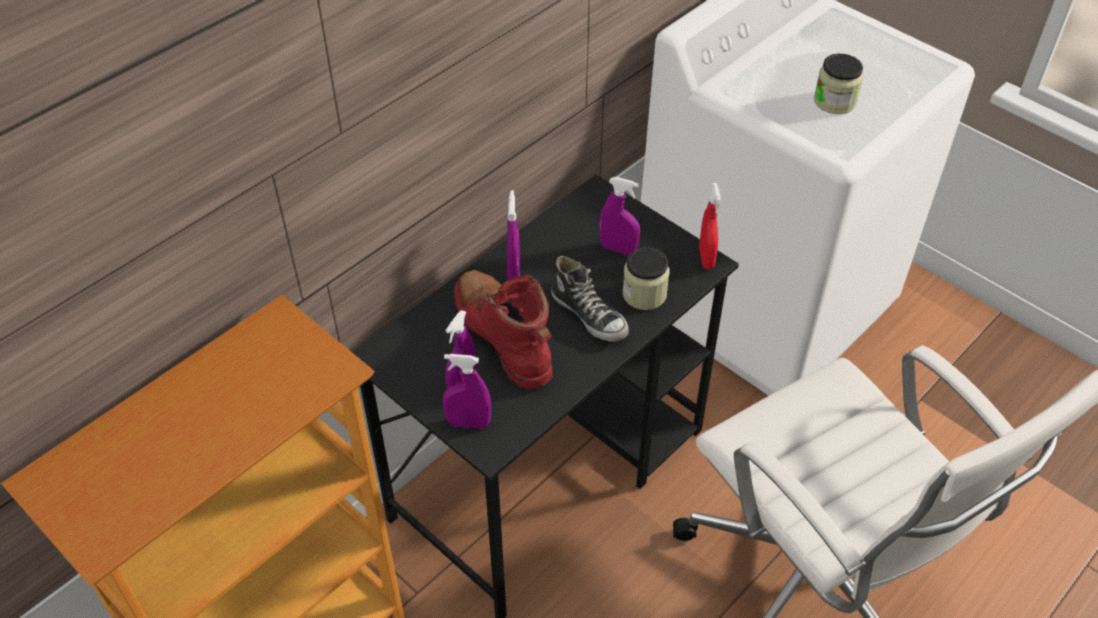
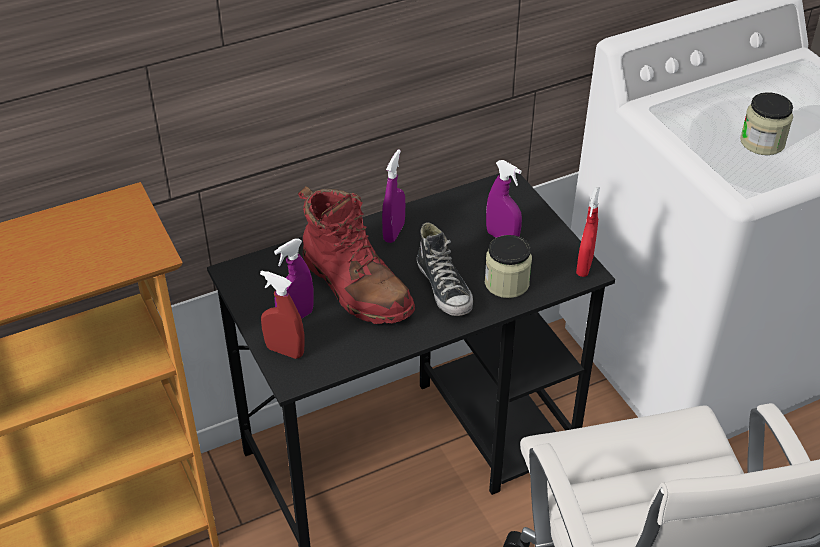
camera: 20 degrees right, 5 degrees down
purple spray bottle [443,354,491,428] -> red spray bottle [260,270,305,359]
red boot [454,270,553,390] -> red boot turned 150 degrees clockwise [297,186,415,324]

